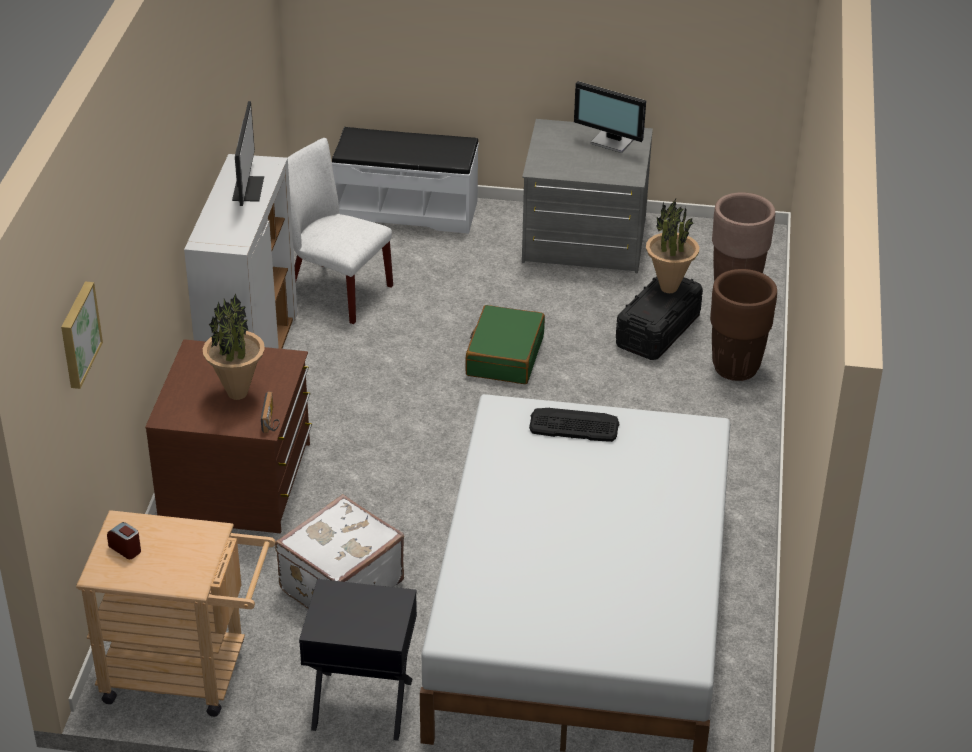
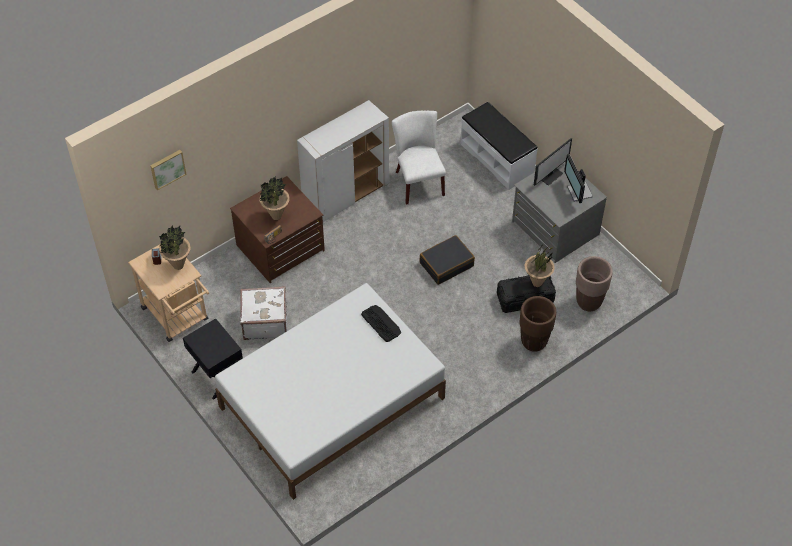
camera: 45 degrees right, 15 degrees up
monitor [232,101,264,206] -> monitor moved to [534,138,572,186]
green suitcase [466,305,545,384] -> black suitcase [420,235,475,285]
none -> potted plant [159,226,191,270]

